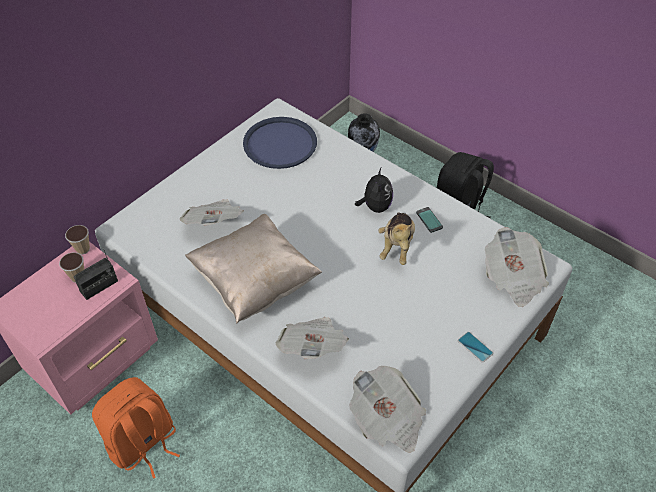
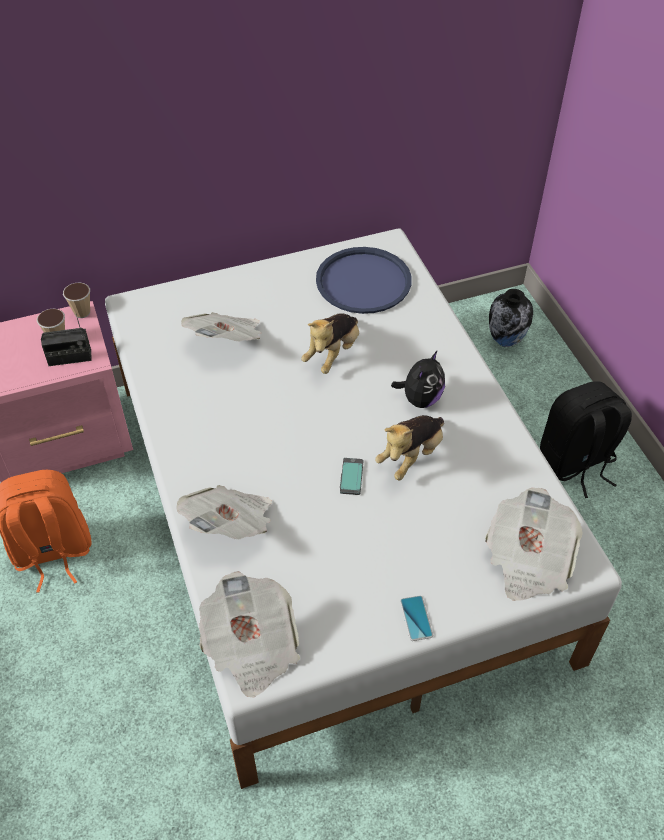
camera: 30 degrees right, 0 degrees up
beige pillow [185,214,322,323] -> none
phone [416,207,443,233] -> phone moved to [340,458,364,495]
none -> plush toy [301,313,359,374]

